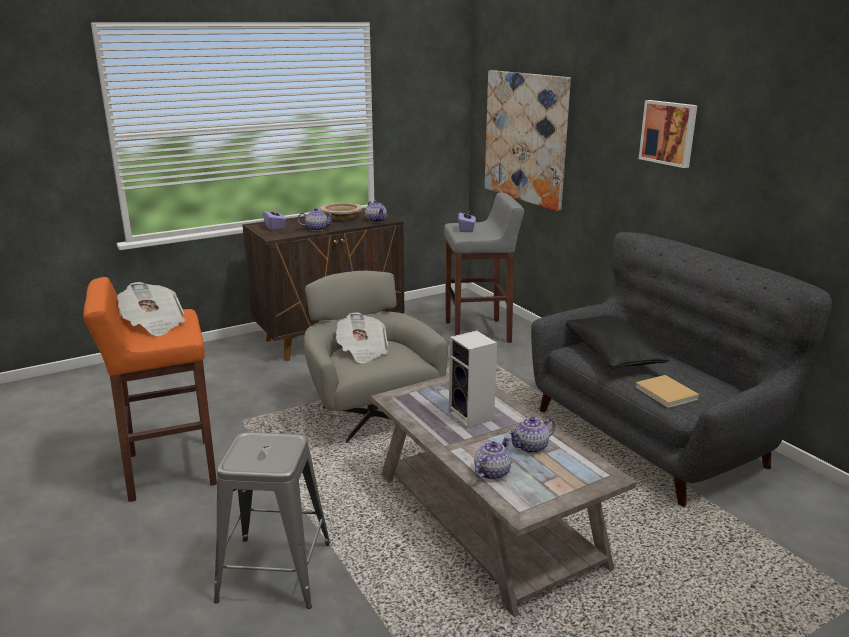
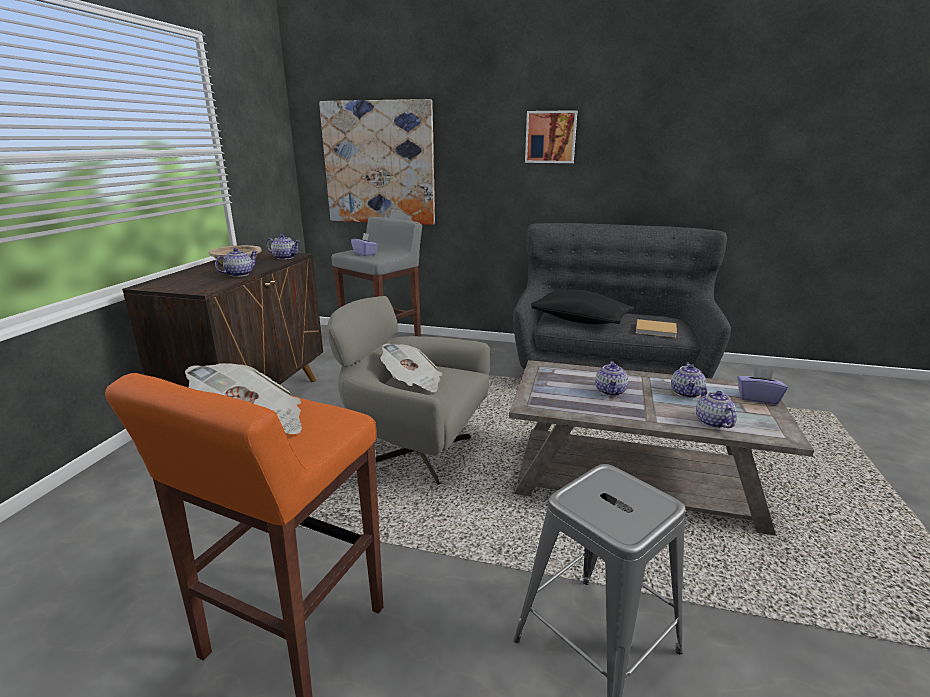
camera: 45 degrees left, 0 degrees up
purple tissue box [263,205,286,231] -> purple tissue box moved to [737,367,788,405]
speaker [449,330,497,428] -> teapot [595,361,628,396]

